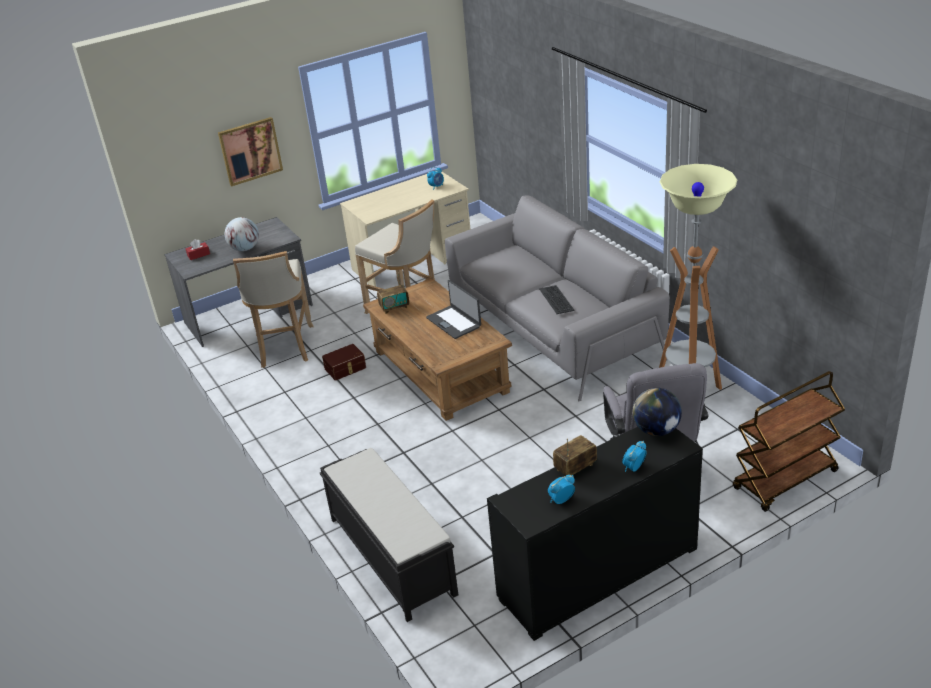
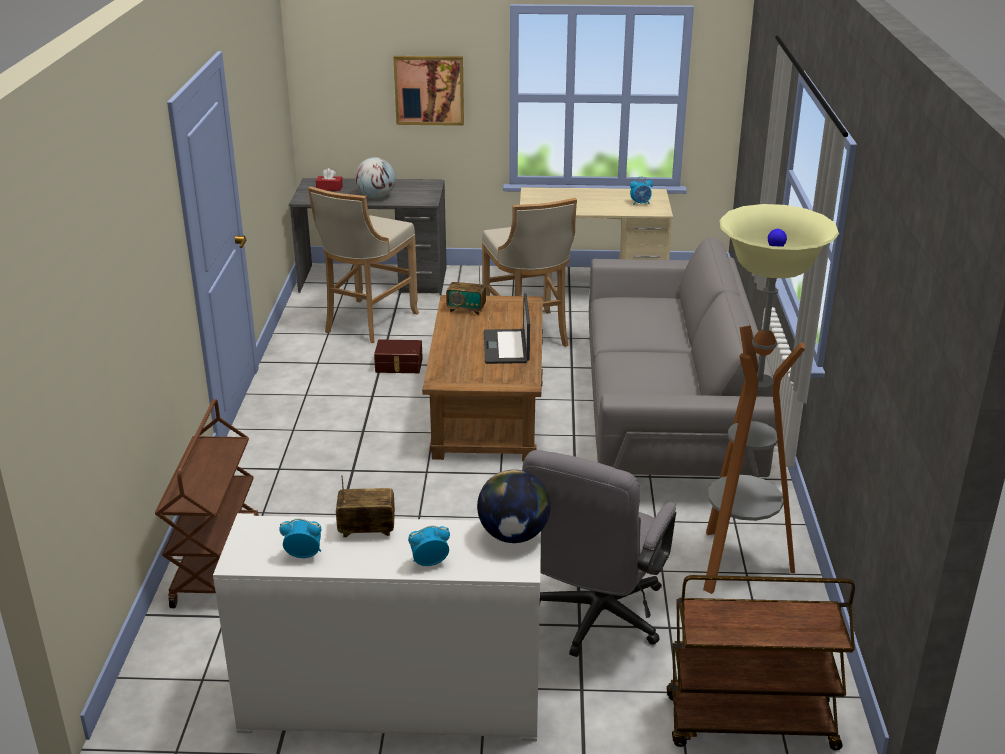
camera: 30 degrees right, 5 degrees down
black bench [320,448,458,622] -> brown cart [155,399,259,608]
black cabinet [487,427,703,641] -> white cabinet [213,513,541,741]
keyboard [539,285,575,314] -> none

